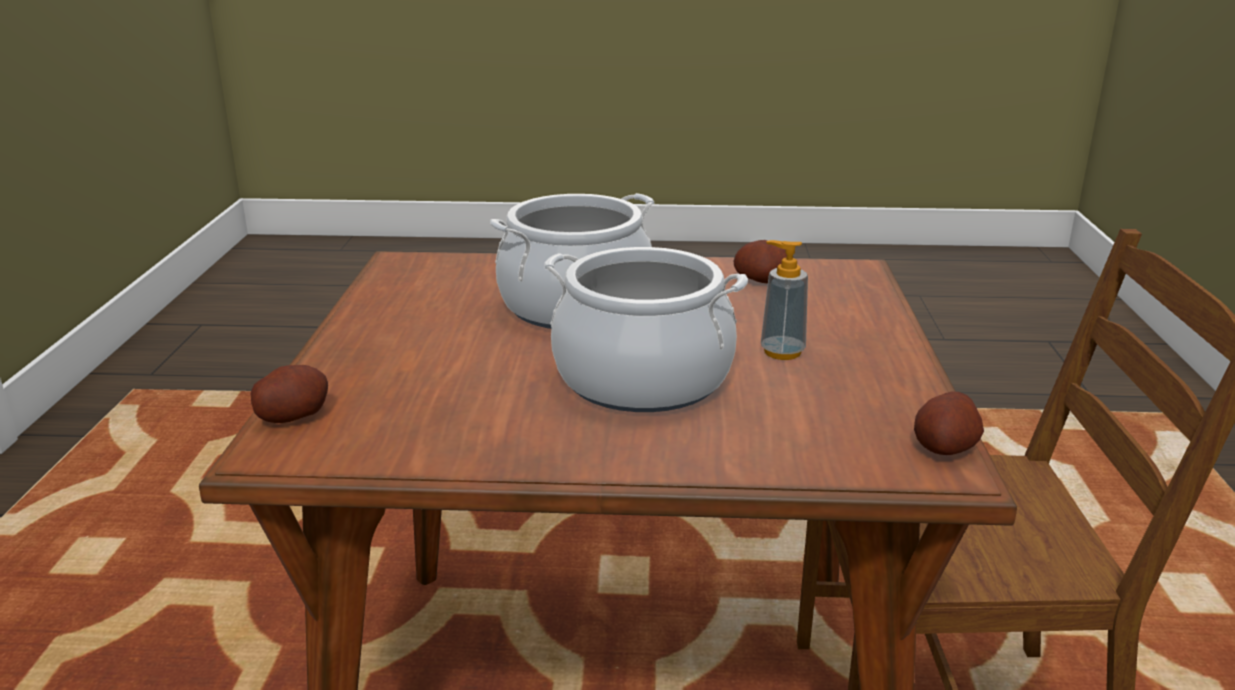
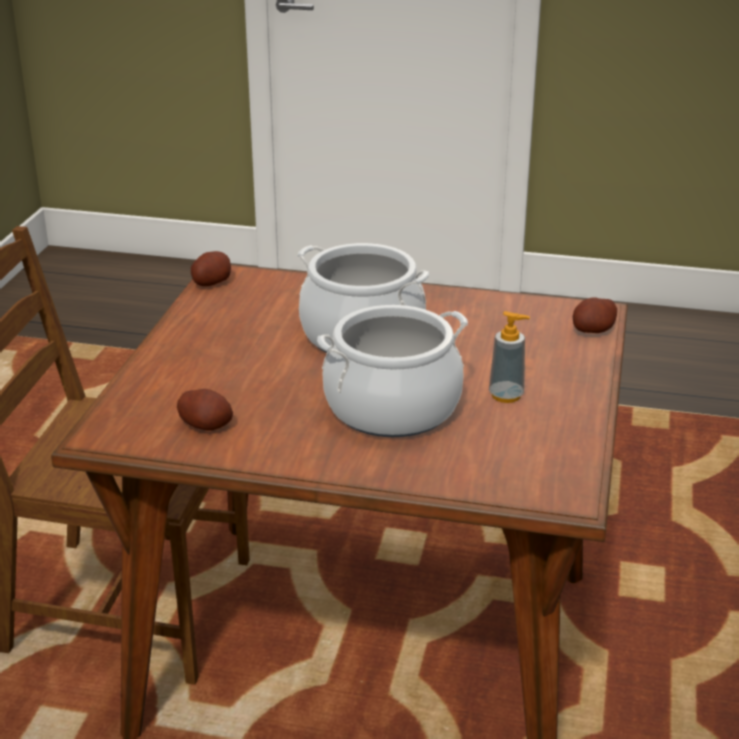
camera: 170 degrees left, 5 degrees up
soap dispenser [761,240,808,360] -> soap dispenser moved to [489,311,530,403]

